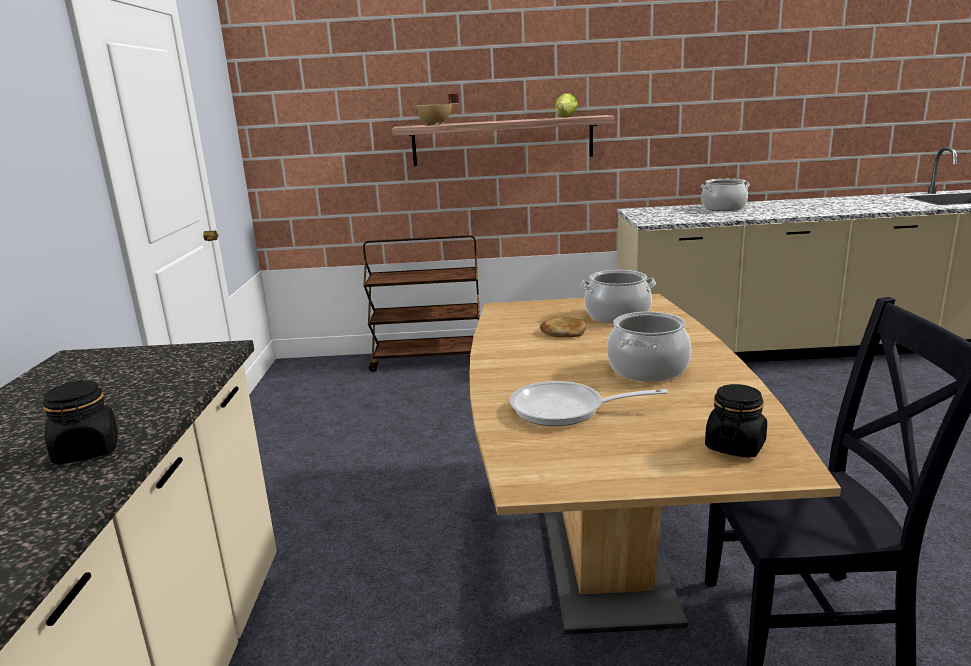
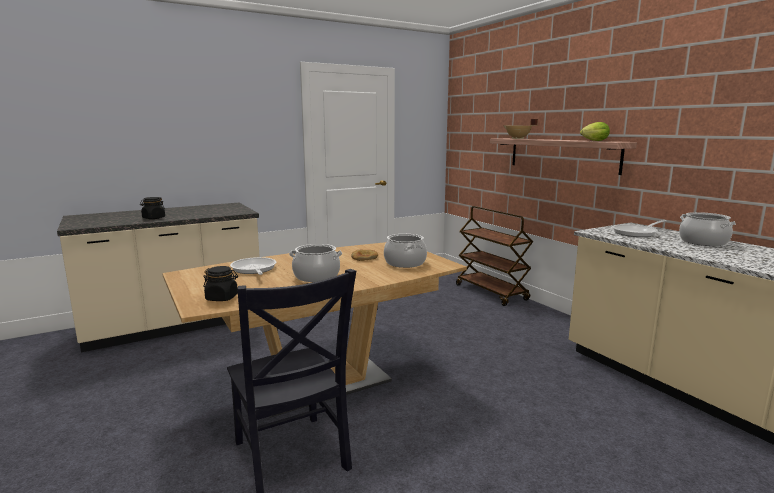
camera: 60 degrees right, 5 degrees down
none -> frying pan [612,220,667,237]

